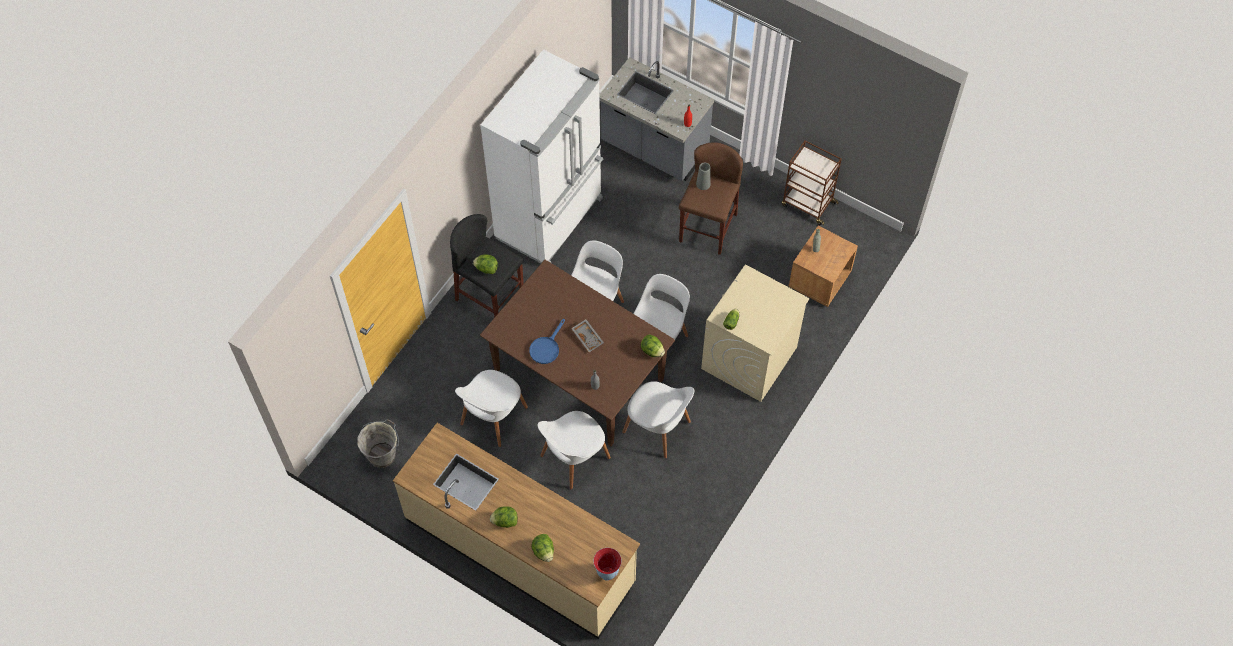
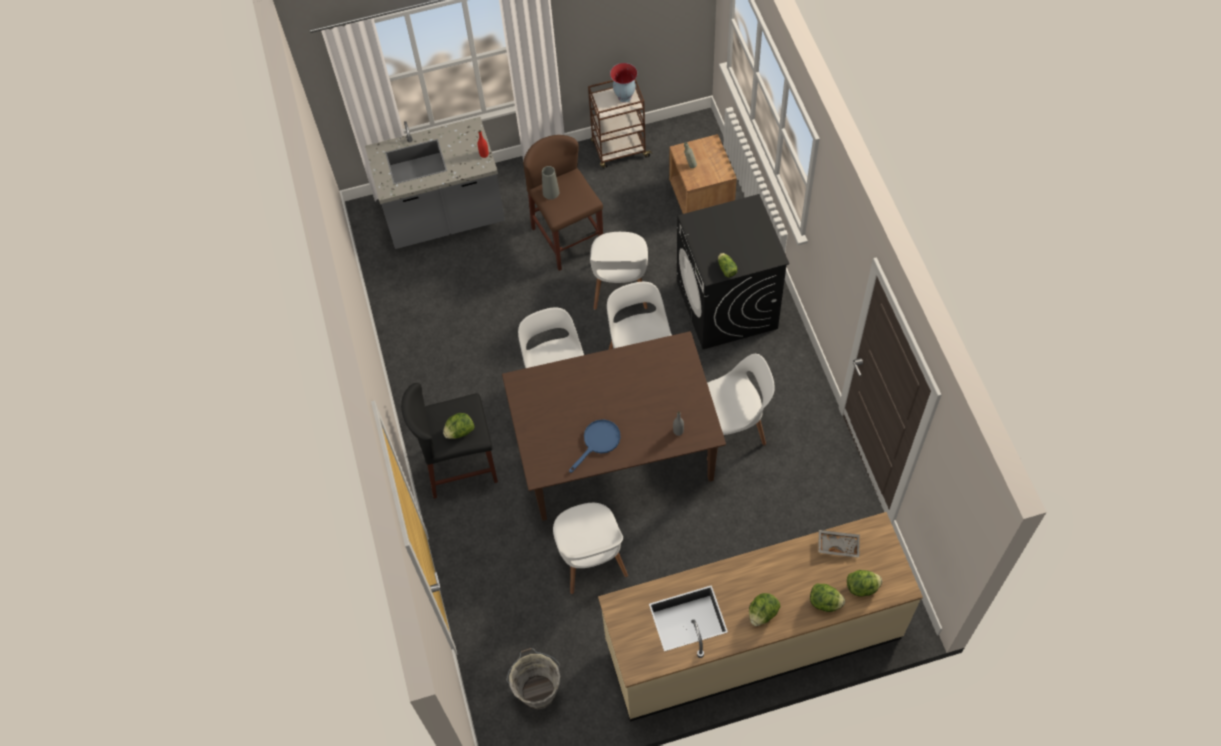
camera: 45 degrees left, 0 degrees up
white fridge [480,49,603,263] -> none
blue frying pan [529,319,565,364] -> blue frying pan turned 120 degrees counterclockwise [569,419,621,473]
white chair [537,411,611,490] -> white chair moved to [590,232,648,310]
grey tray [571,319,604,352] -> grey tray moved to [818,530,860,558]
vase [593,548,622,581] -> vase moved to [610,63,637,103]
lettuce [641,334,665,357] -> lettuce moved to [847,570,882,597]
beige washing machine [701,265,810,402] -> black washing machine [677,194,789,349]

